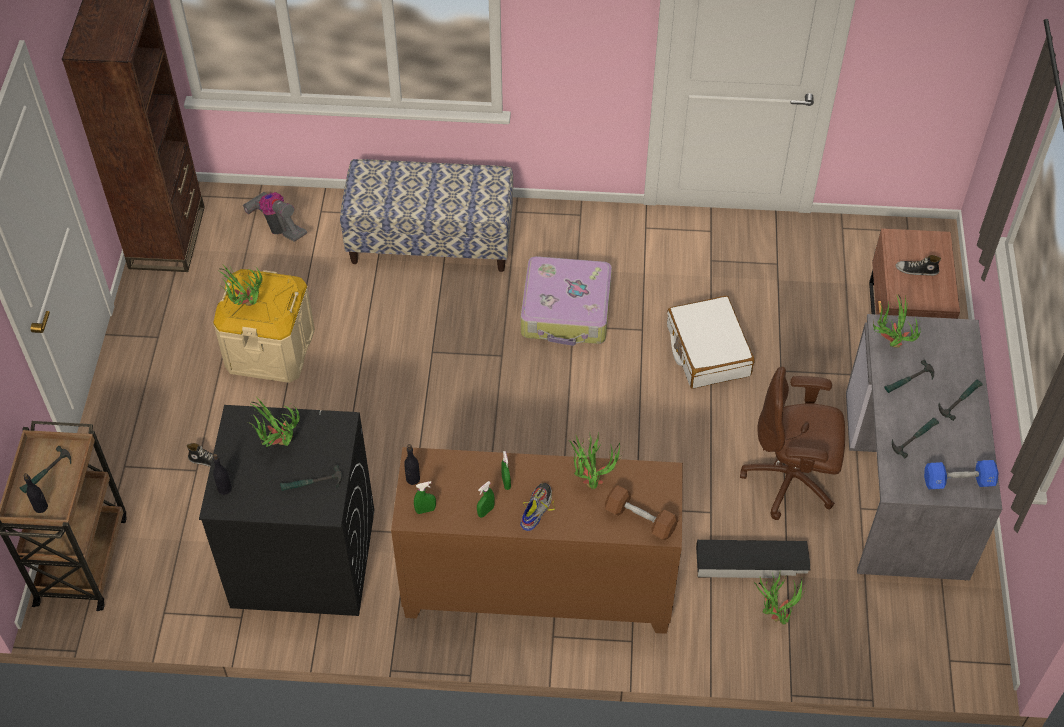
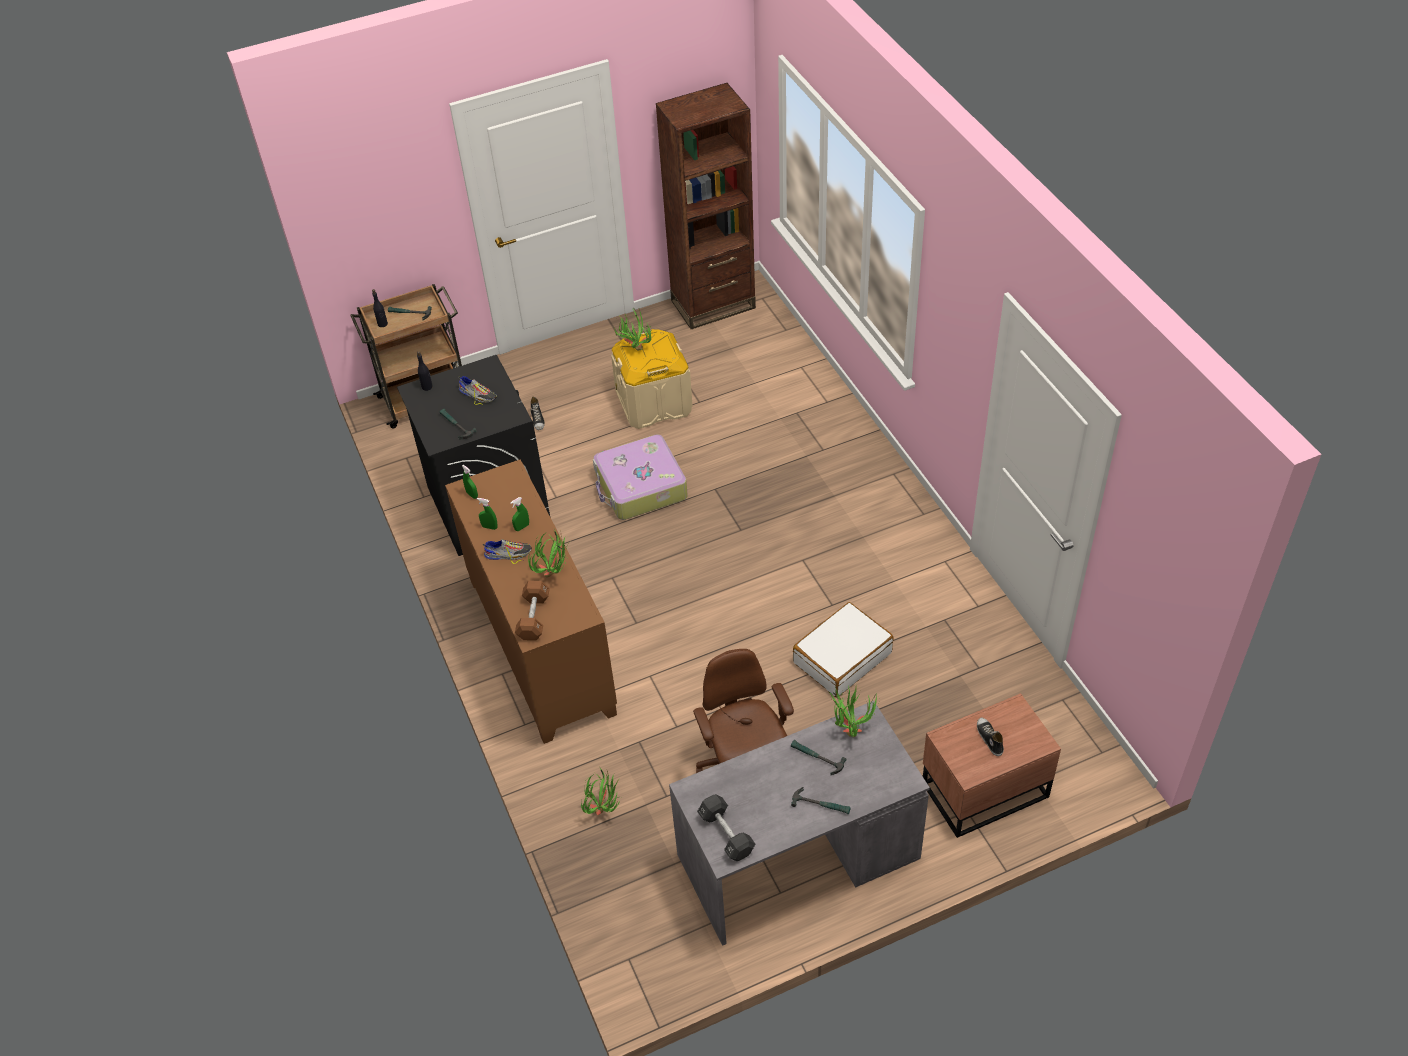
camera: 65 degrees right, 5 degrees down
vacuum cleaner [243,192,307,242] -> none
potted plant [248,397,300,447] -> shoe [458,376,497,405]
bench [340,159,513,272] -> none
black bottle [404,444,420,485] -> none
suitcase [521,256,612,346] -> suitcase moved to [593,434,688,520]
black storage box [696,540,811,578] -> none
hammer [892,418,939,458] -> none
blue dumbbell [924,460,999,489] -> black dumbbell [697,794,755,861]

